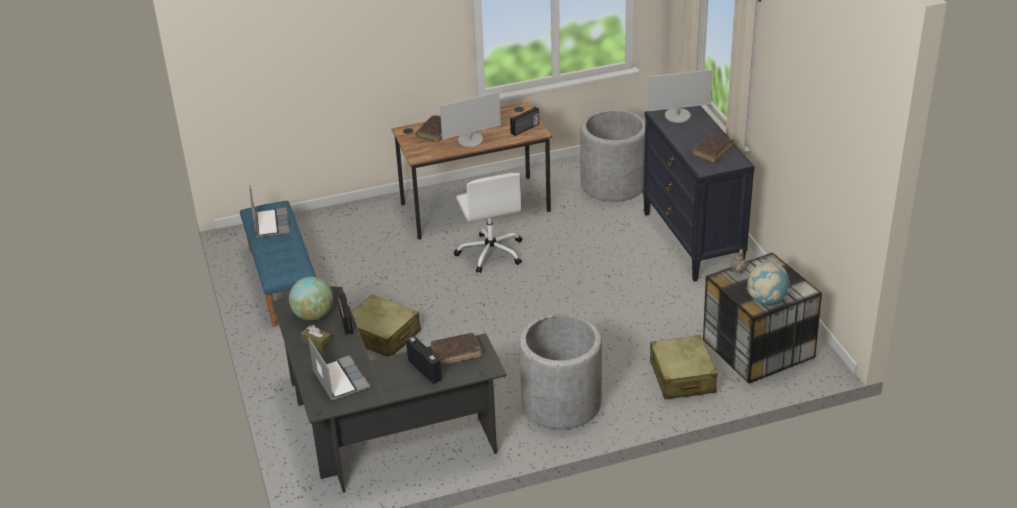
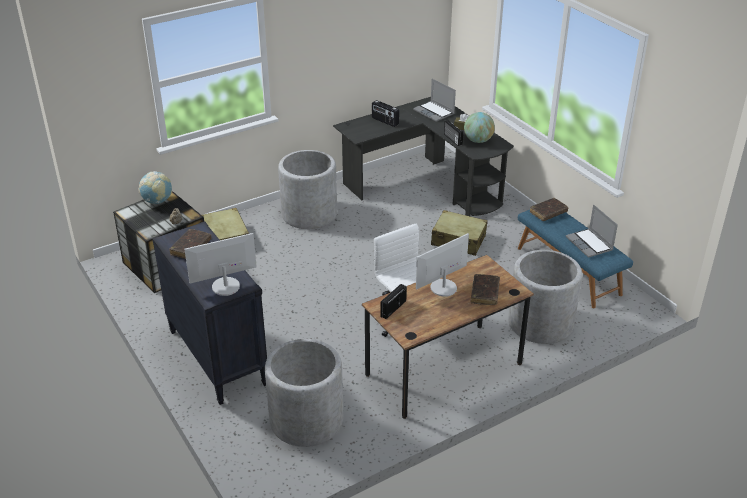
camera: 165 degrees right, 0 degrees up
brown book [431,333,482,366] -> brown book moved to [530,198,568,221]
none -> grey planter [508,250,582,344]

